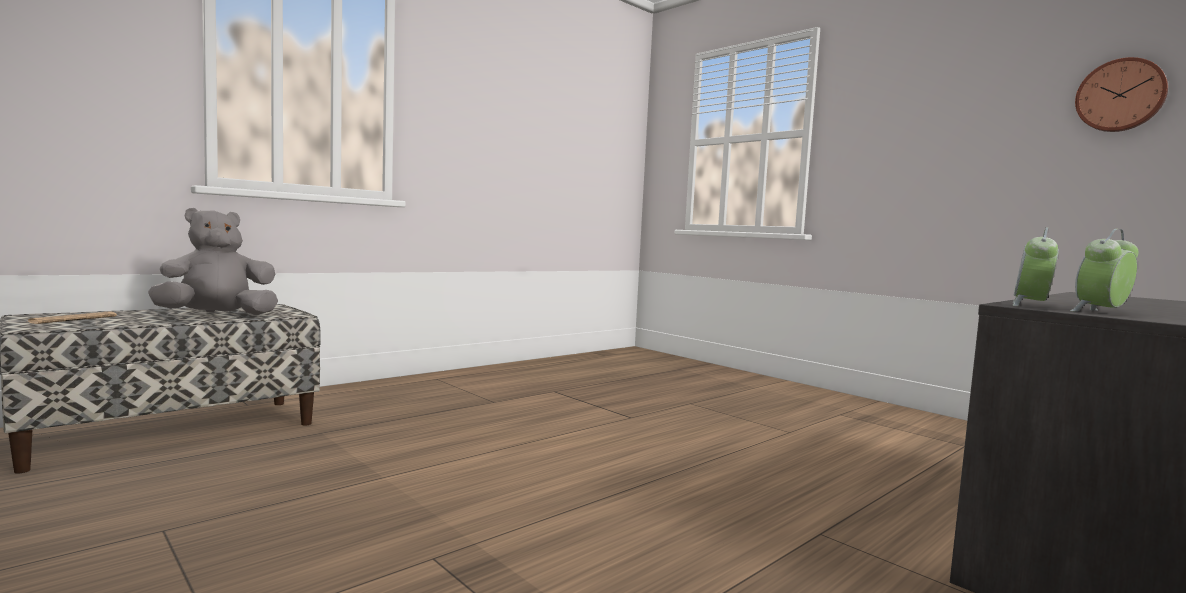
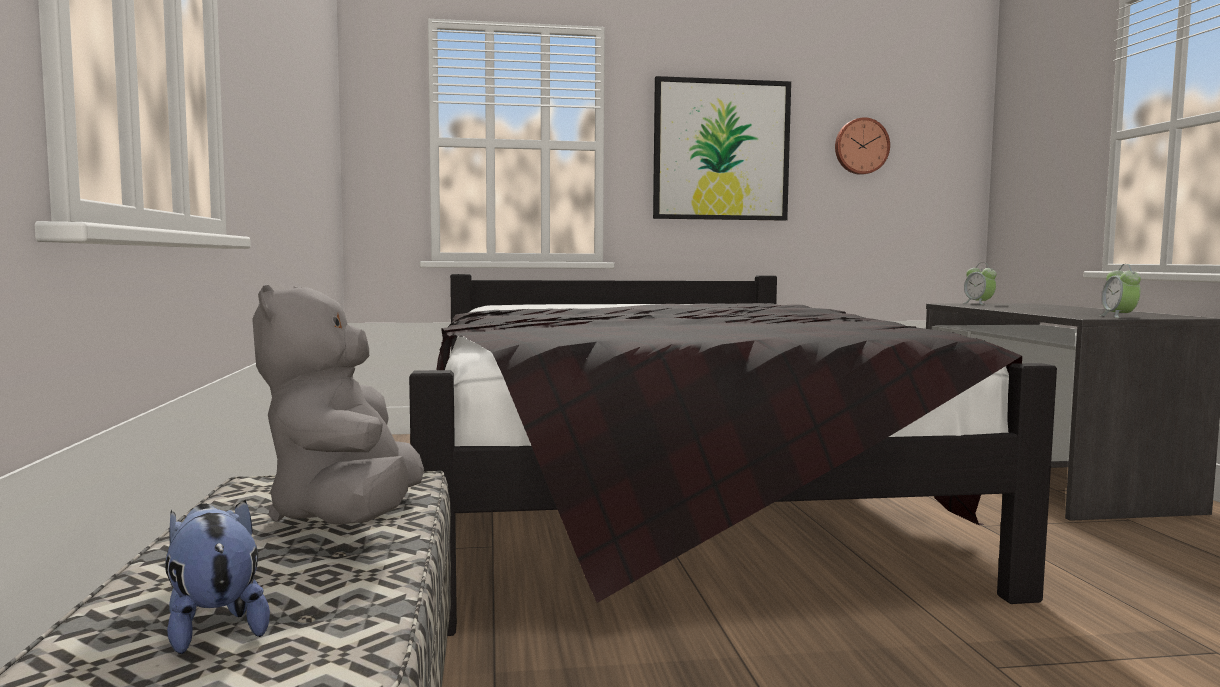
camera: 55 degrees left, 0 degrees up
newspaper [28,311,117,324] -> plush toy [165,500,270,654]
alarm clock [1013,227,1059,306] -> alarm clock moved to [964,263,997,305]
none -> black bed [409,274,1057,636]
none -> picture [653,76,791,221]

